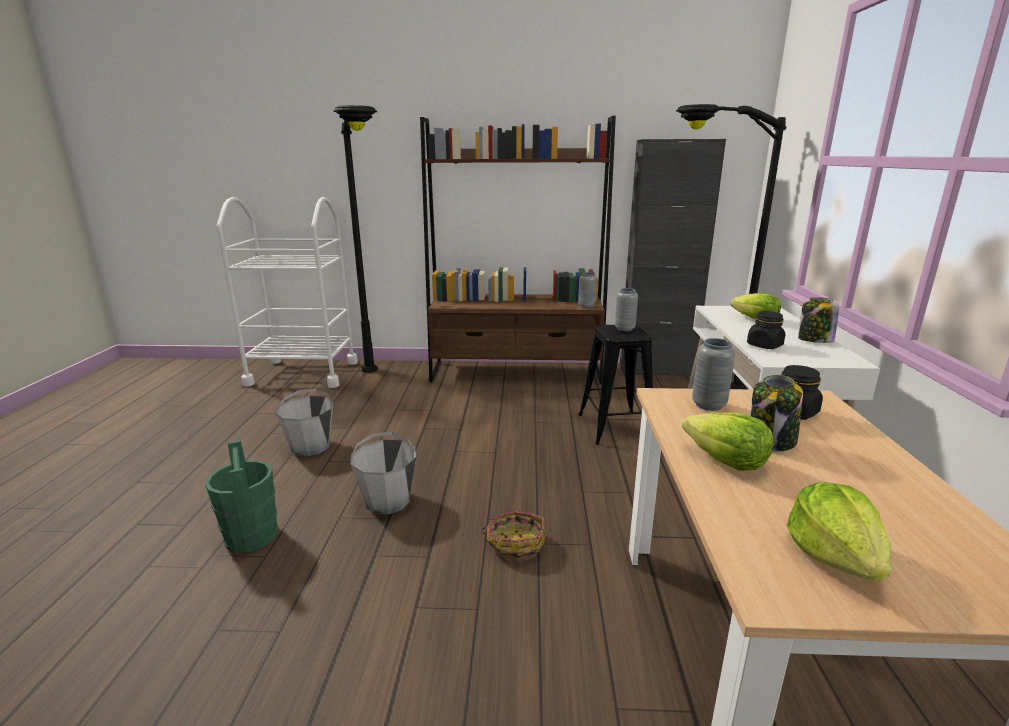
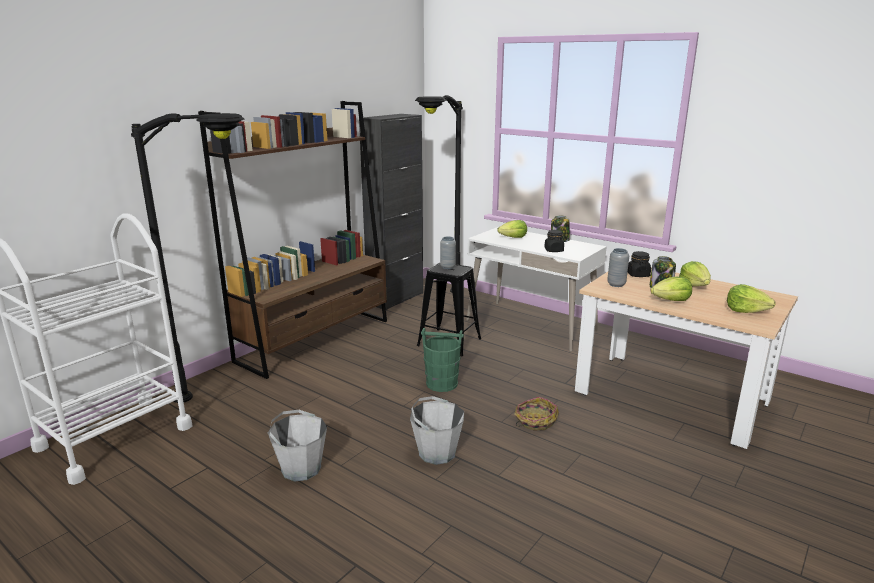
camera: 55 degrees left, 0 degrees up
green bucket [205,440,278,553] -> green bucket moved to [421,328,464,392]
grey vase [578,272,597,308] -> none
none -> lettuce [679,261,711,286]

